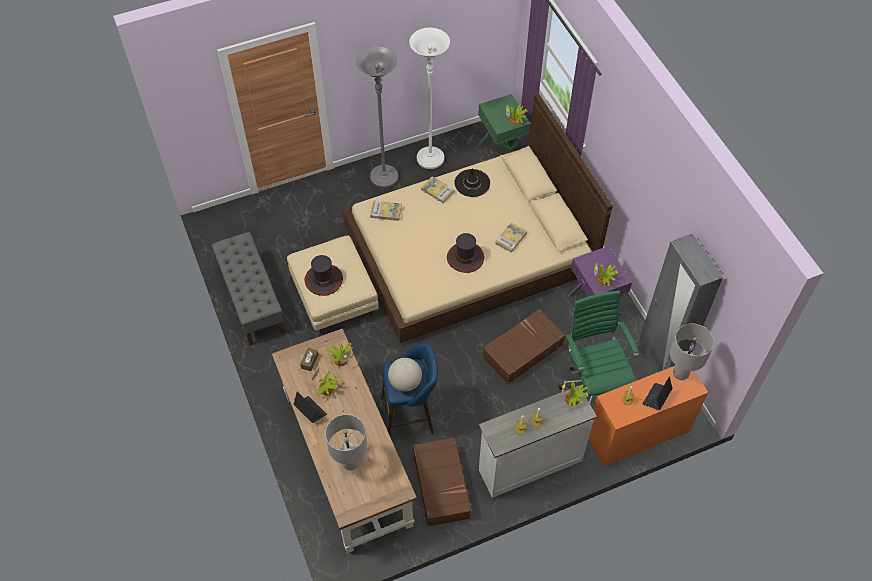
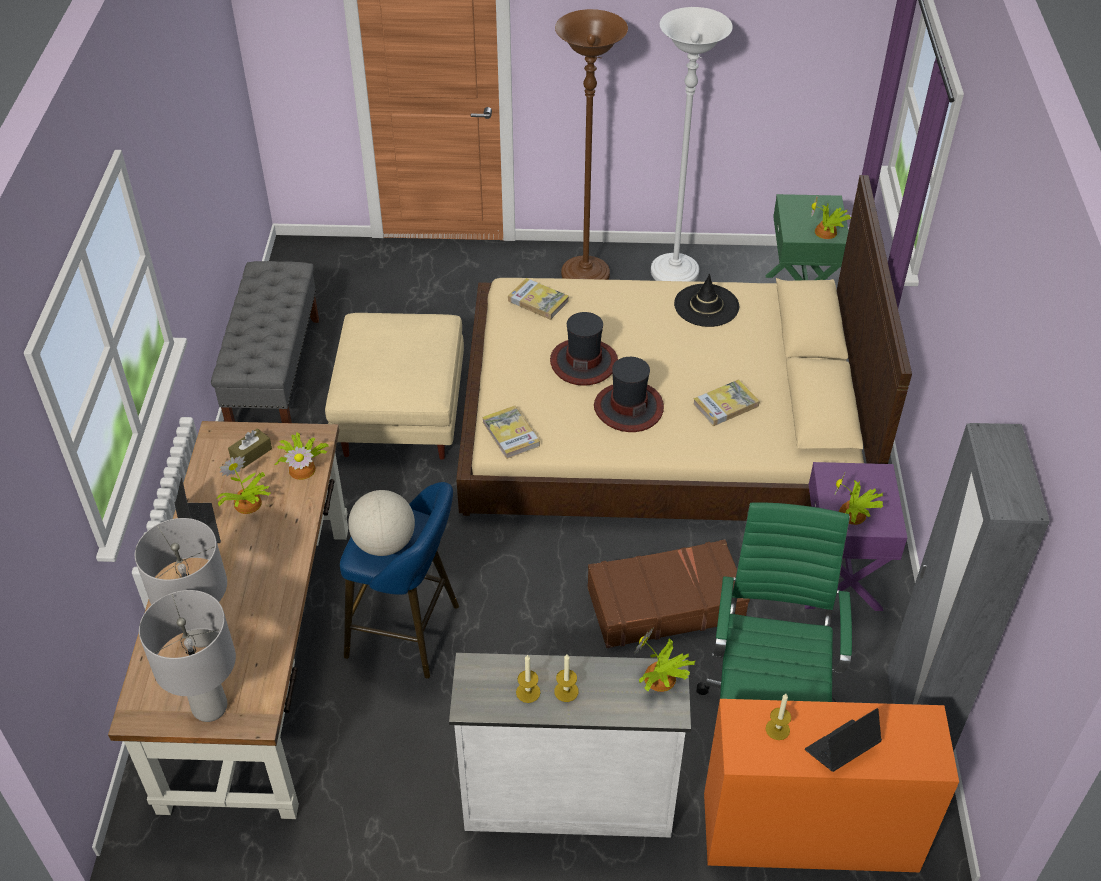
camera: 25 degrees right, 10 degrees down
hat [305,255,343,296] -> hat moved to [550,312,618,386]
grey floor lamp [356,47,398,188] -> brown floor lamp [555,9,628,280]
brown suitcase [413,437,473,527] -> none
book [421,176,455,204] -> book moved to [482,405,540,459]
grey table lamp [670,324,714,380] -> grey table lamp moved to [139,590,236,722]

